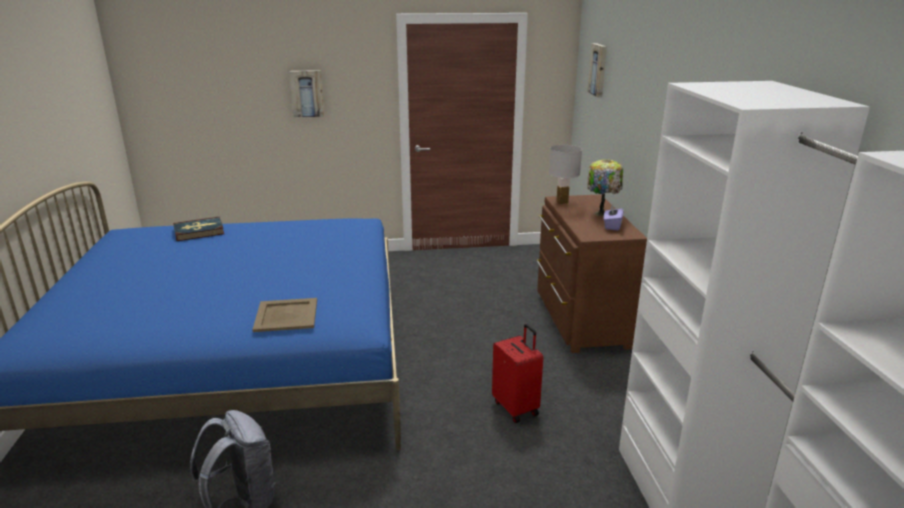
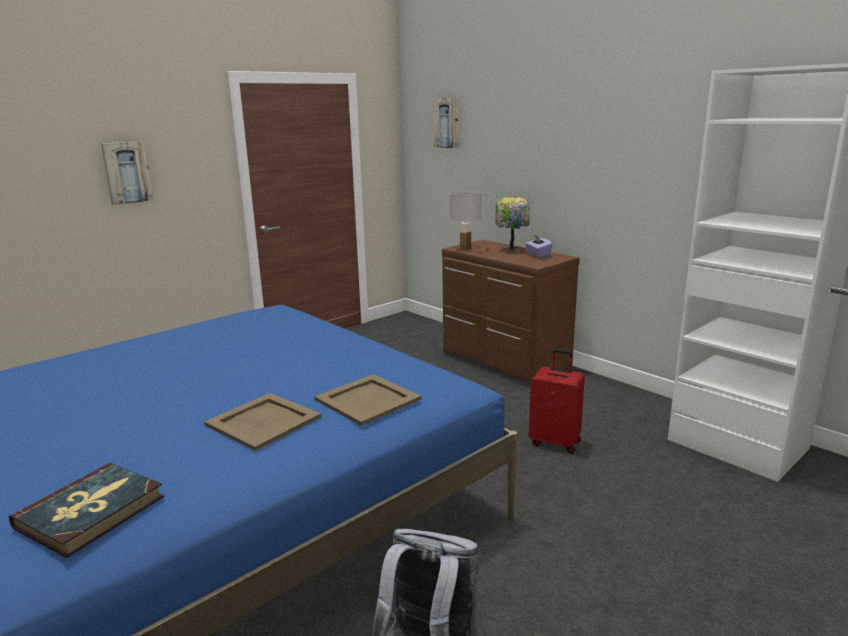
camera: 35 degrees left, 5 degrees down
book [173,217,224,241] -> book moved to [9,463,164,558]
none -> beige tray [204,393,321,451]

